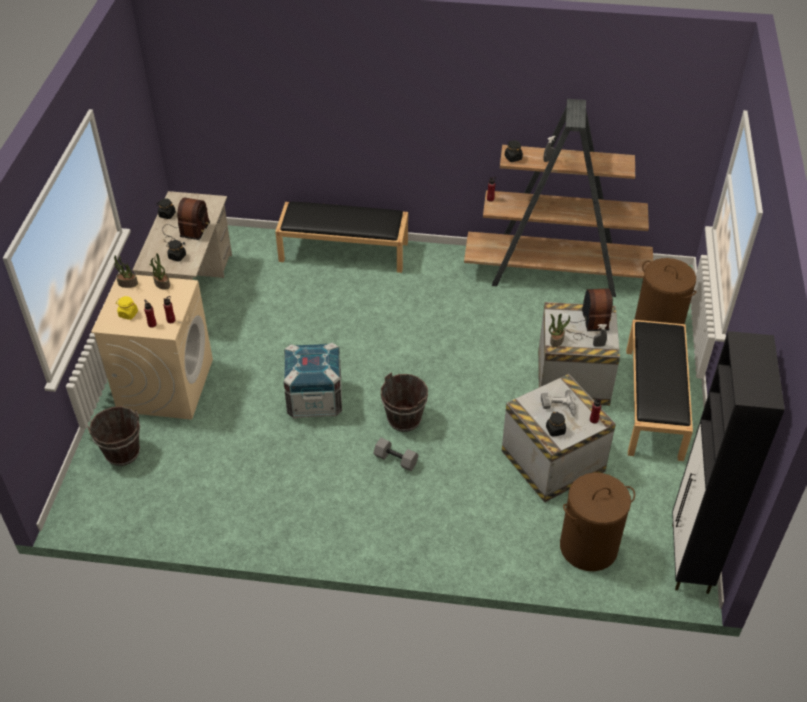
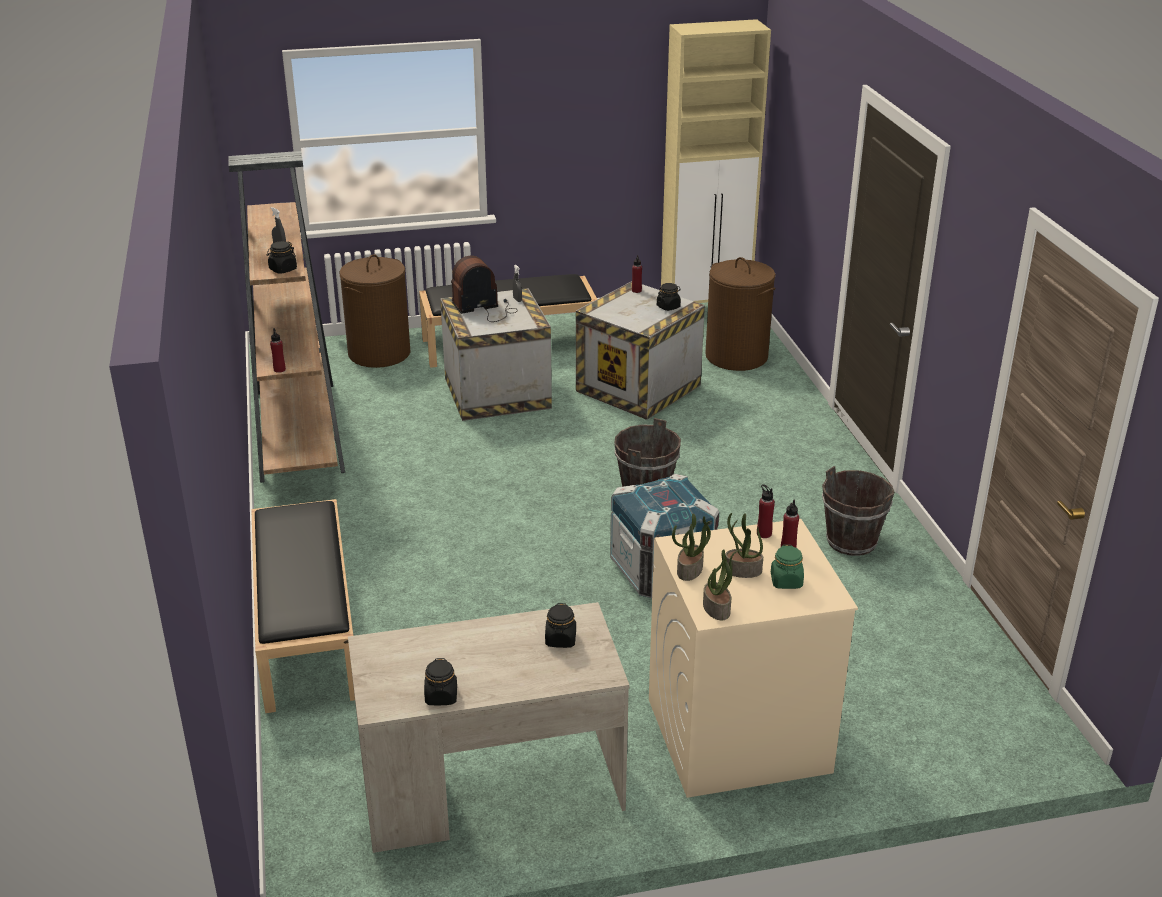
camera: 110 degrees left, 15 degrees down
brown bucket [87,406,140,466] -> brown bucket moved to [822,466,895,556]
yellow jar [116,296,138,320] -> green jar [771,545,804,589]
radio [162,197,210,245] -> none
grey dumbbell [373,438,418,471] -> none
power drill [541,390,576,416] -> none
potted plant [549,314,570,347] -> potted plant moved to [725,513,763,578]
black cabinet [672,331,785,594] -> beige cabinet [661,19,771,303]

